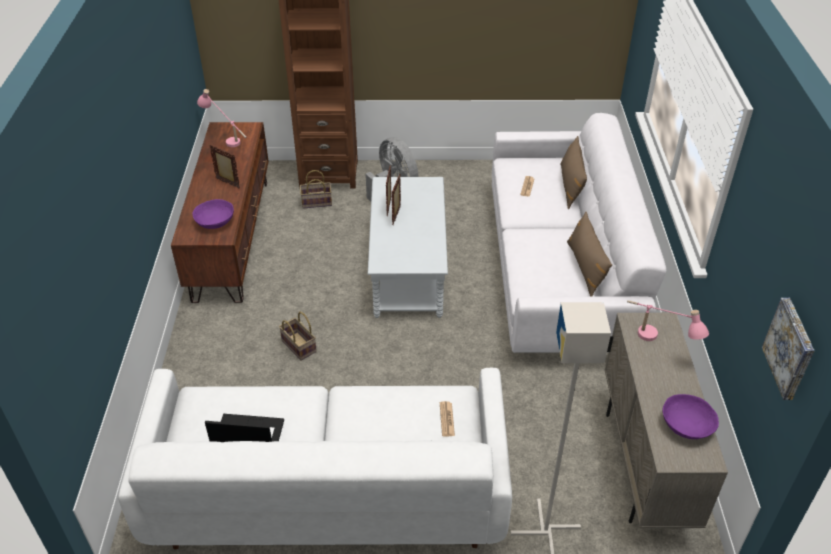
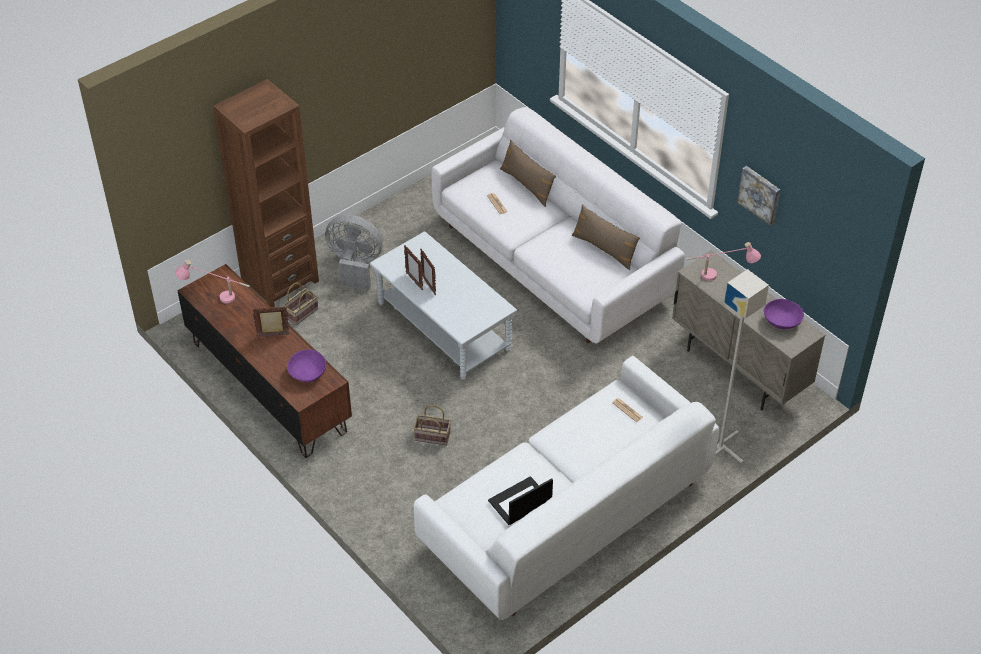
camera: 40 degrees left, 5 degrees up
picture [762,298,815,400] -> picture moved to [737,166,780,226]

